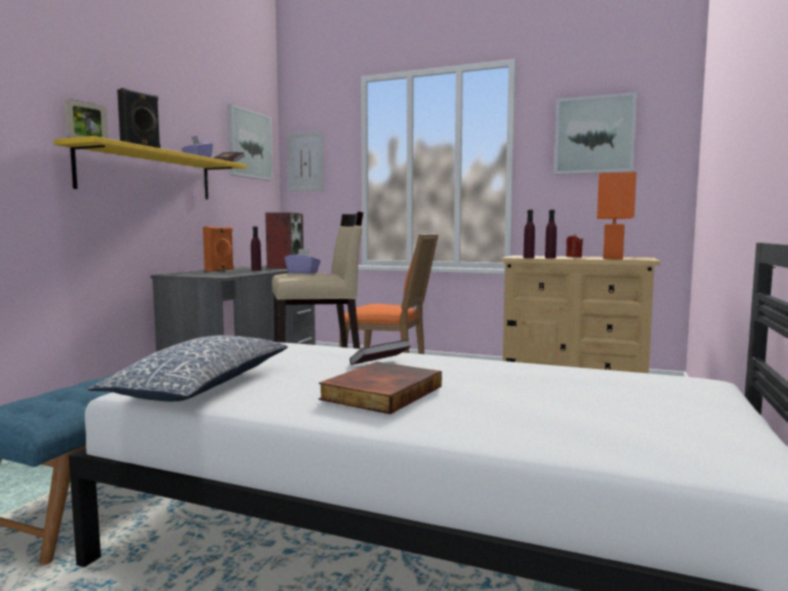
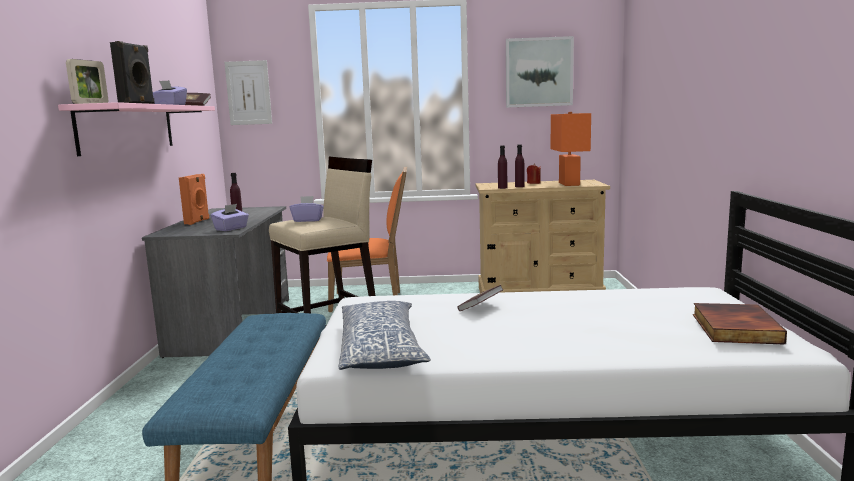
camera: 20 degrees left, 5 degrees up
yellow shelf [54,136,247,199] -> pink shelf [58,102,215,156]
picture [227,104,273,181] -> none
speaker [265,212,304,269] -> none
book [319,361,442,414] -> book moved to [693,303,787,345]
none -> purple tissue box [211,204,249,231]

